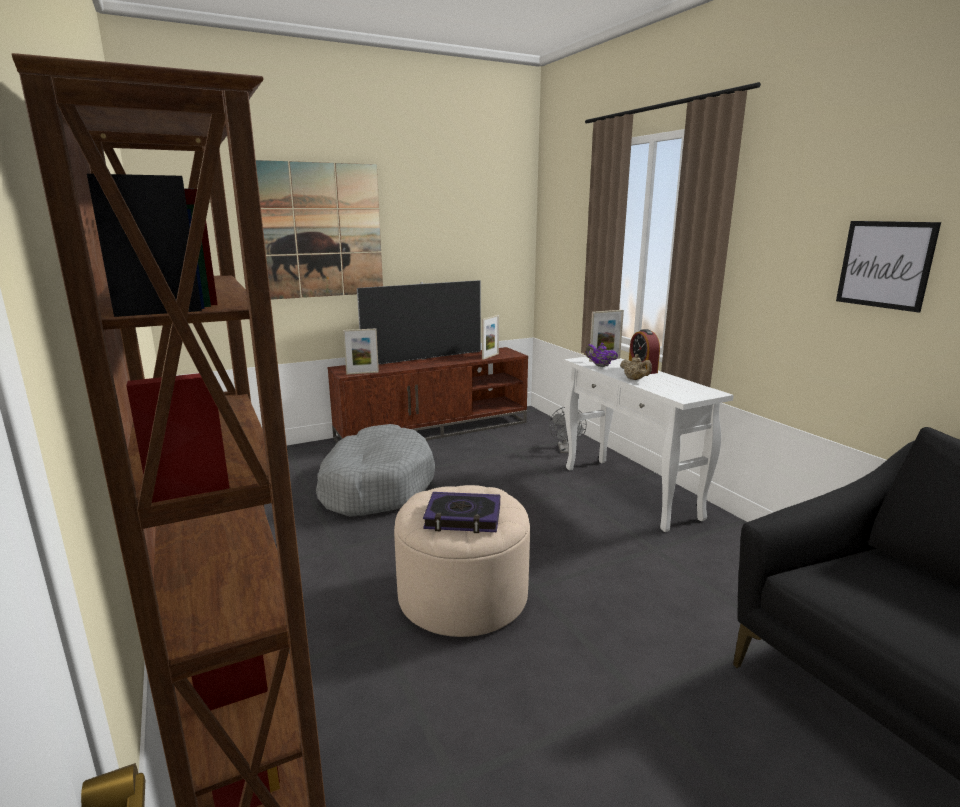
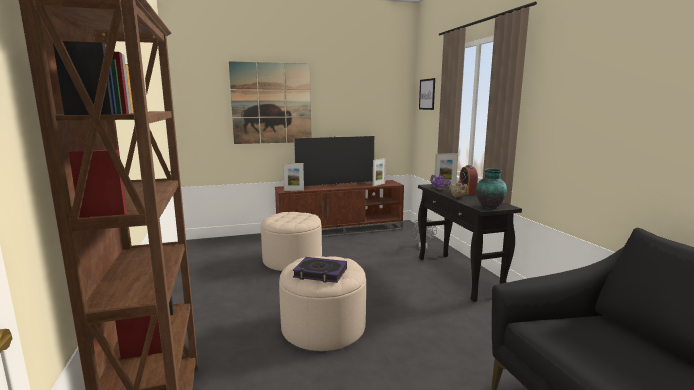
camera: 10 degrees right, 5 degrees down
grey dog bed [316,424,435,517] -> beige ottoman [261,212,322,271]
white console table [564,357,734,532] -> black console table [418,184,522,302]
picture [836,221,941,313] -> picture moved to [419,78,435,110]
none -> vase [476,168,507,209]

